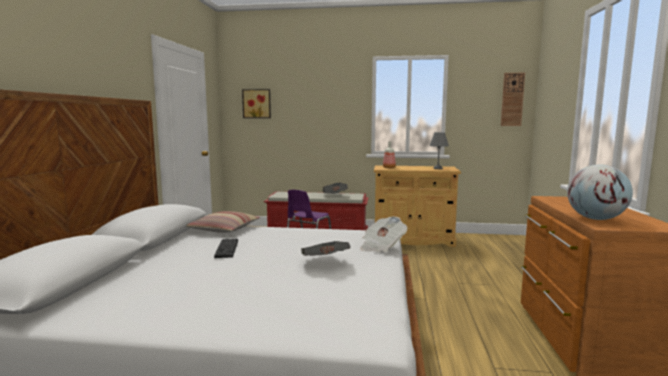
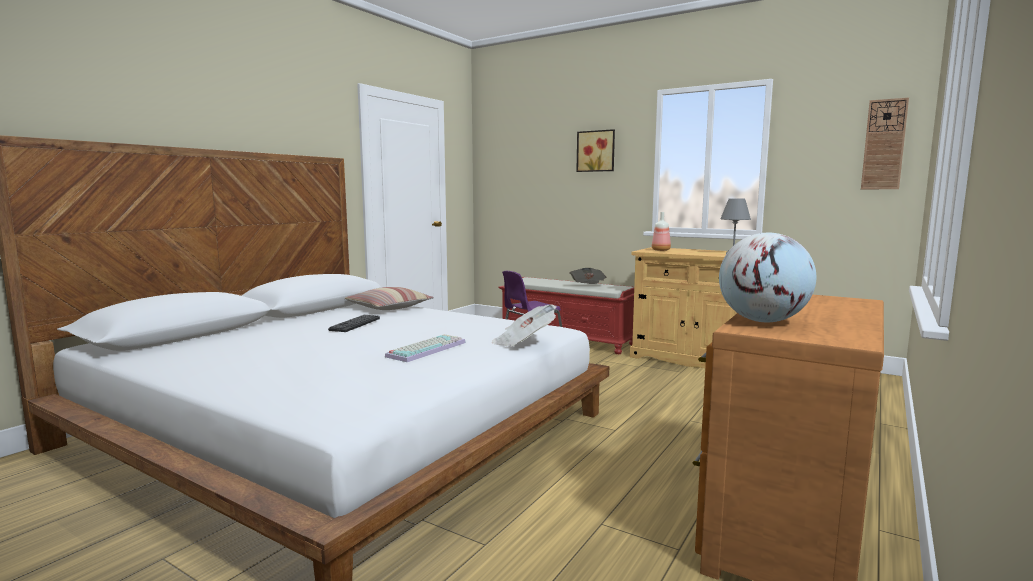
camera: 25 degrees right, 0 degrees up
picture [242,89,271,118] -> picture moved to [576,129,615,172]
newspaper [301,241,351,256] -> keyboard [385,334,466,362]

